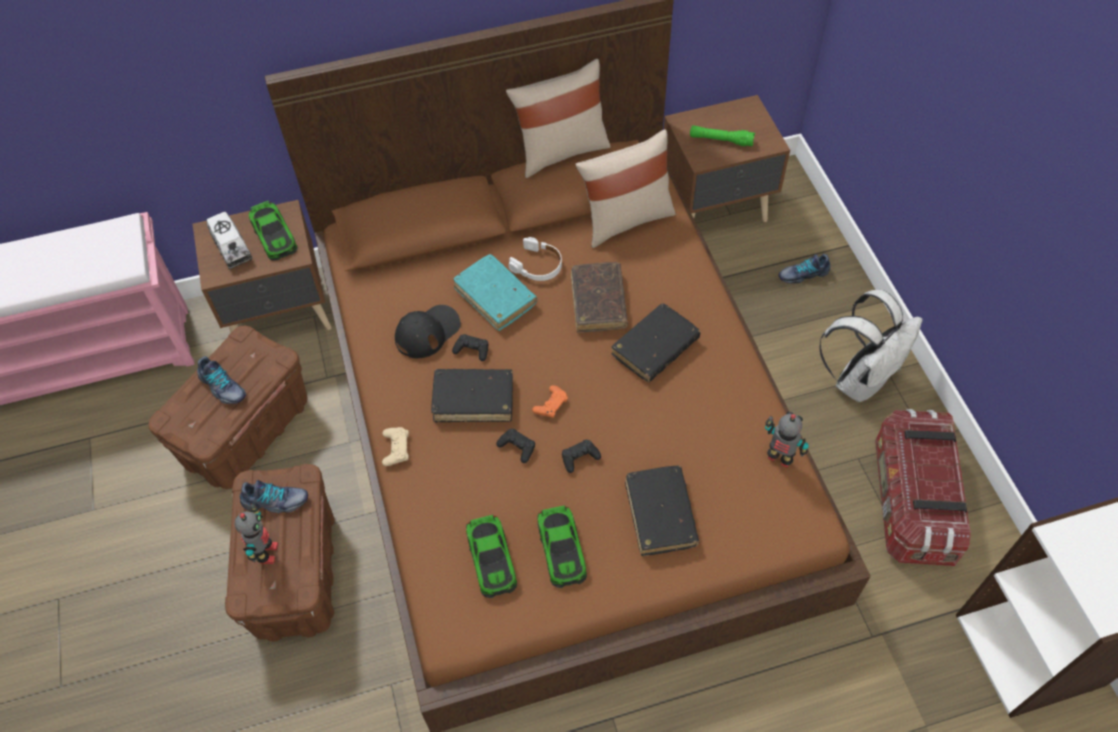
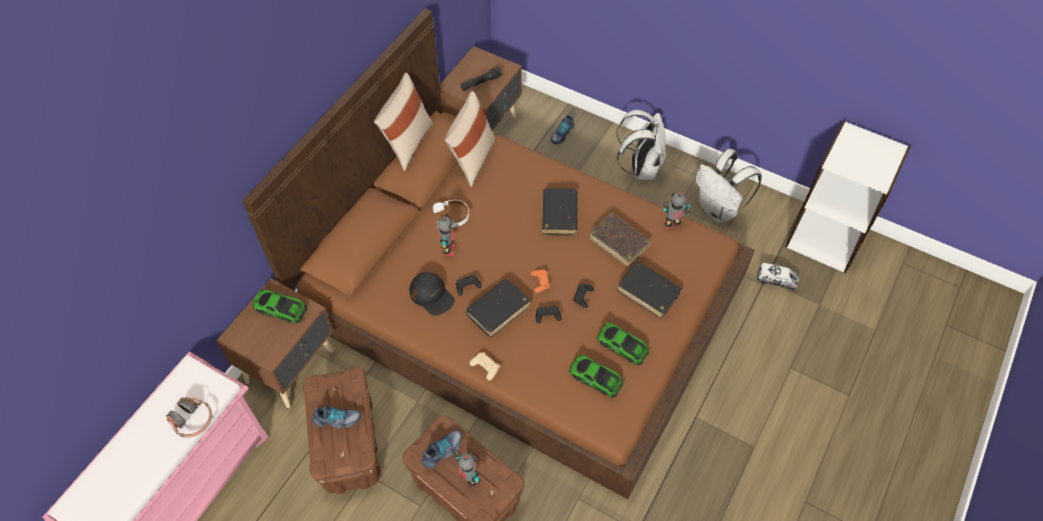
camera: 45 degrees left, 0 degrees up
toy truck [206,212,252,269] -> toy truck moved to [756,263,800,291]
black cap [395,305,461,358] -> black cap turned 135 degrees clockwise [409,272,455,316]
turquoise book [453,254,537,331] -> toy robot [437,214,455,256]
brown book [571,262,628,333] -> brown book moved to [589,212,651,267]
green flashlight [690,125,755,147] -> black flashlight [461,67,502,91]
storage box [875,409,971,566] -> white backpack [696,149,762,223]
none -> headphones [166,397,212,438]

